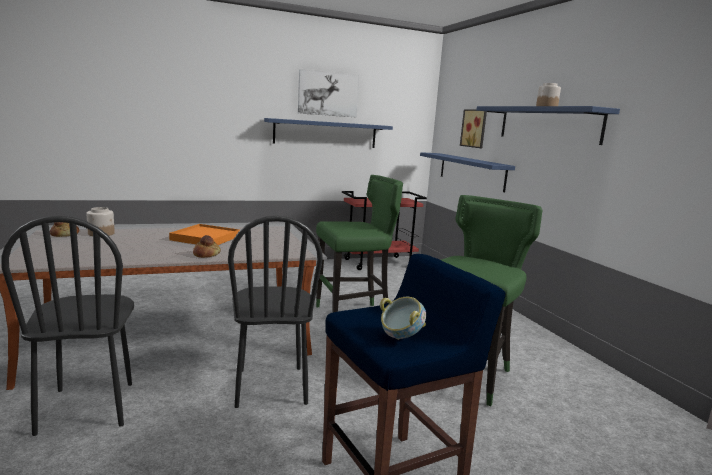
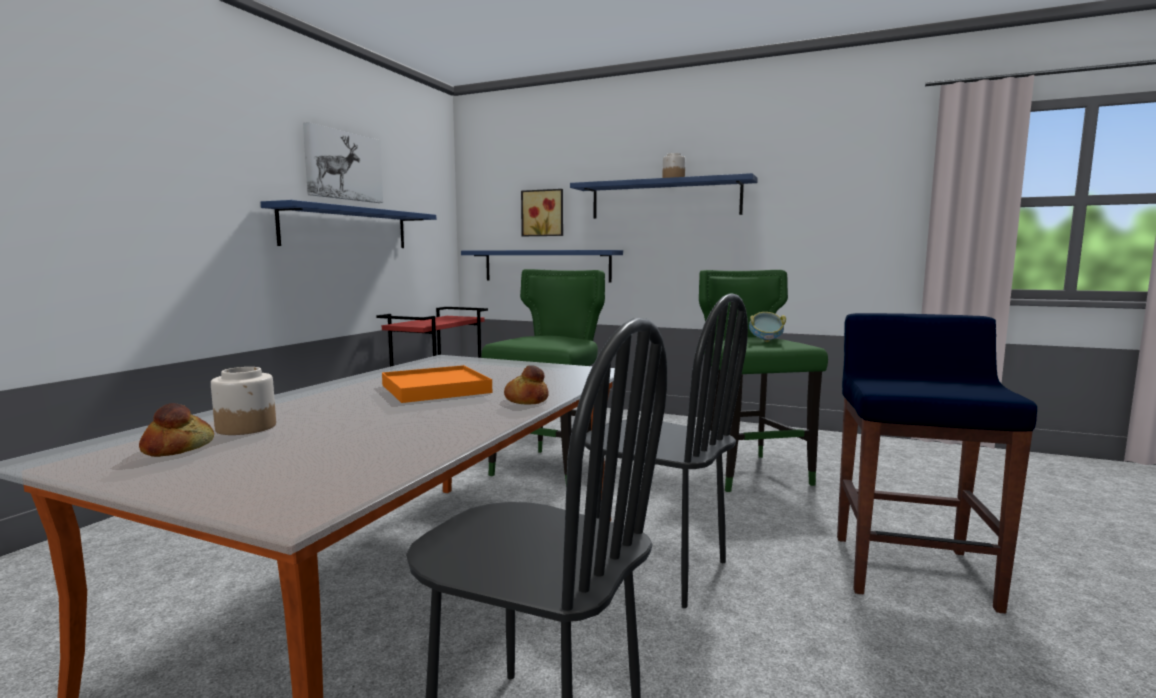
camera: 45 degrees left, 5 degrees down
bowl [380,297,426,340] -> bowl moved to [749,312,786,342]

